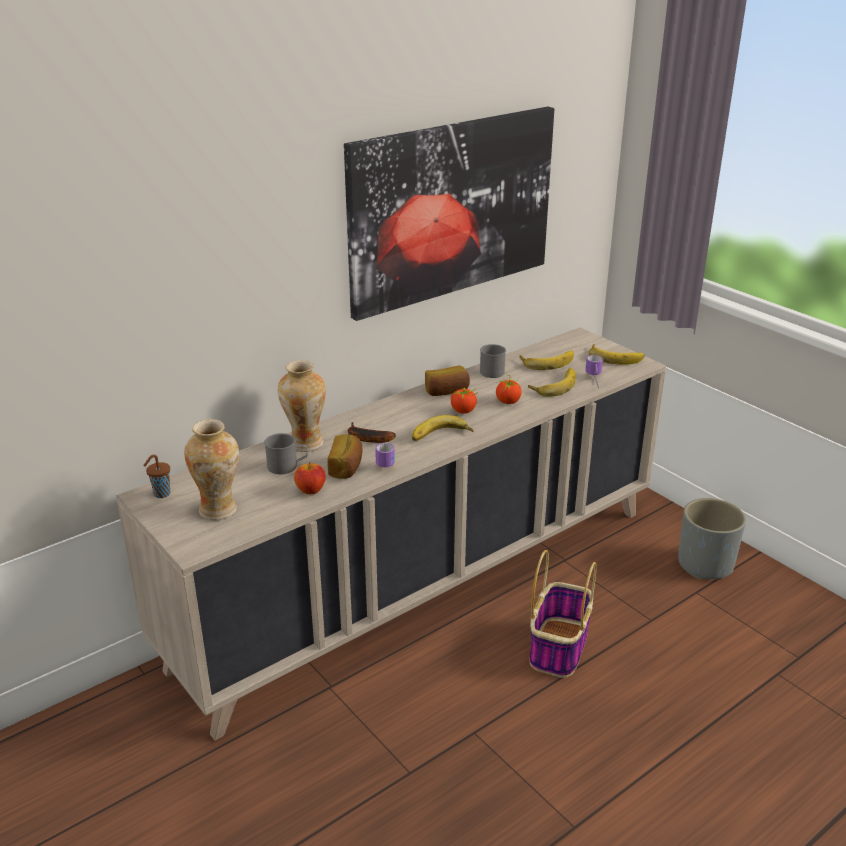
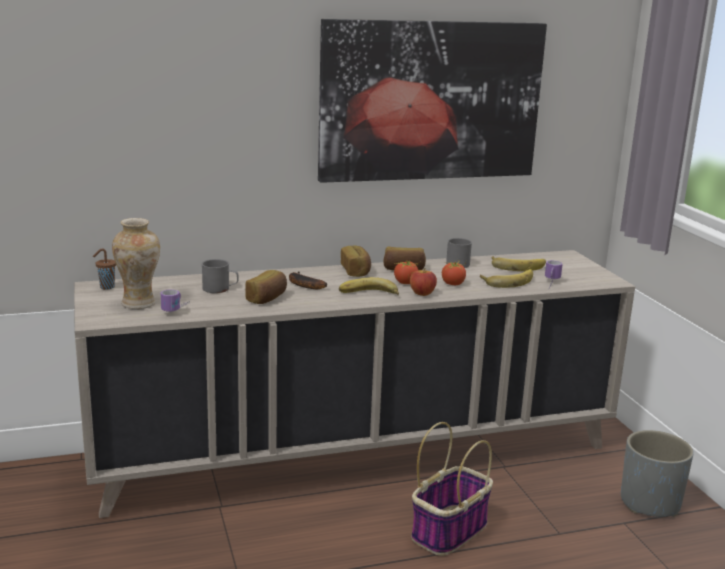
camera: 20 degrees right, 10 degrees down
vase [278,360,326,452] -> none
apple [294,462,326,494] -> apple moved to [410,268,437,296]
mug [375,443,395,467] -> mug moved to [160,289,190,313]
banana [588,343,645,365] -> none
none -> bread [341,246,371,277]

